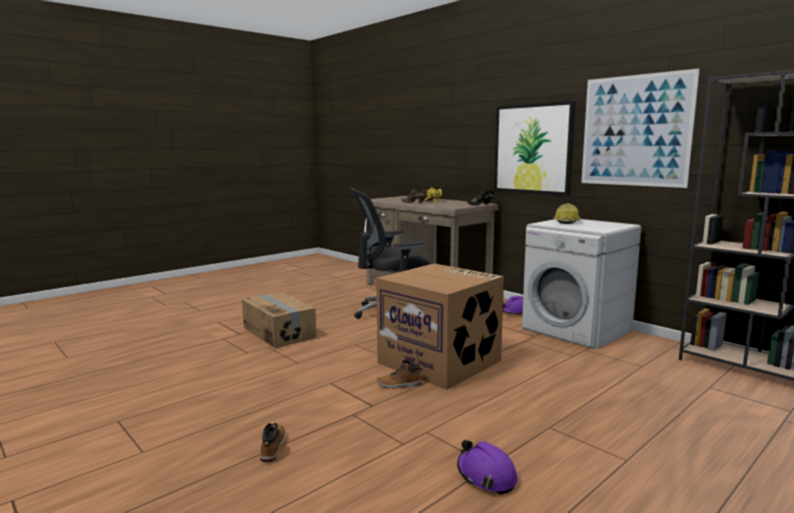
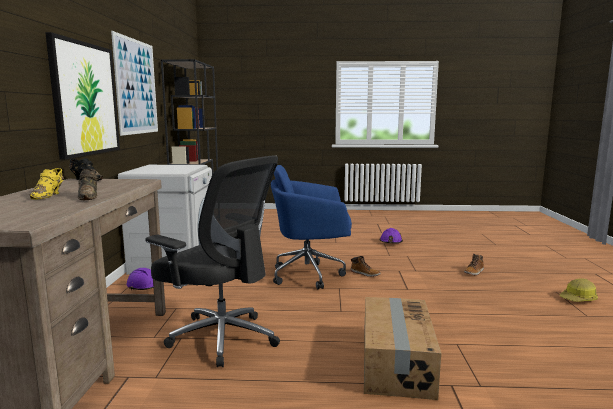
camera: 135 degrees left, 0 degrees up
cardboard box [376,263,504,390] -> blue office chair [271,165,352,289]
hard hat [553,204,581,224] -> hard hat moved to [559,278,598,302]

